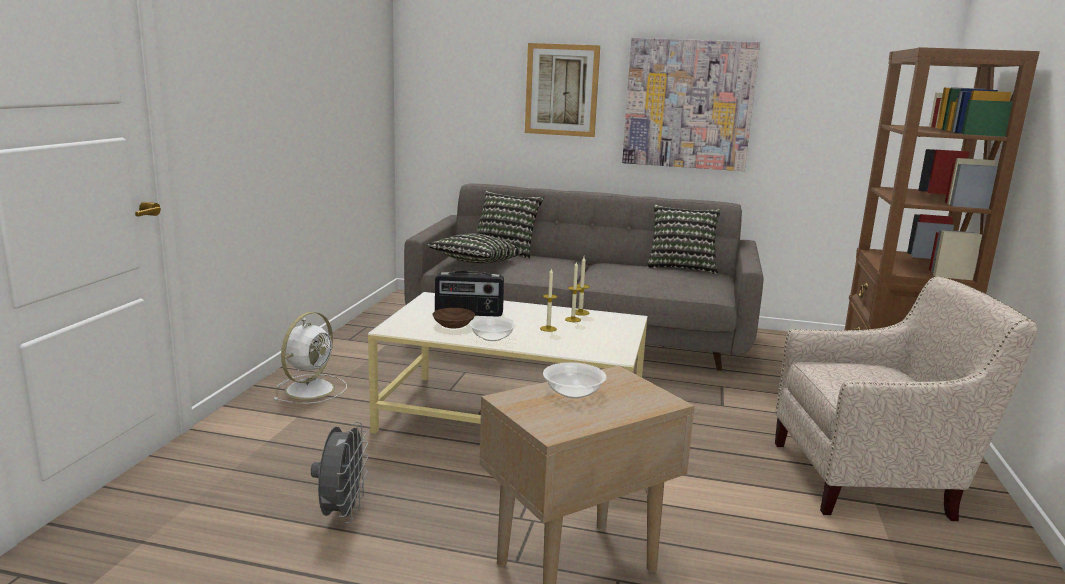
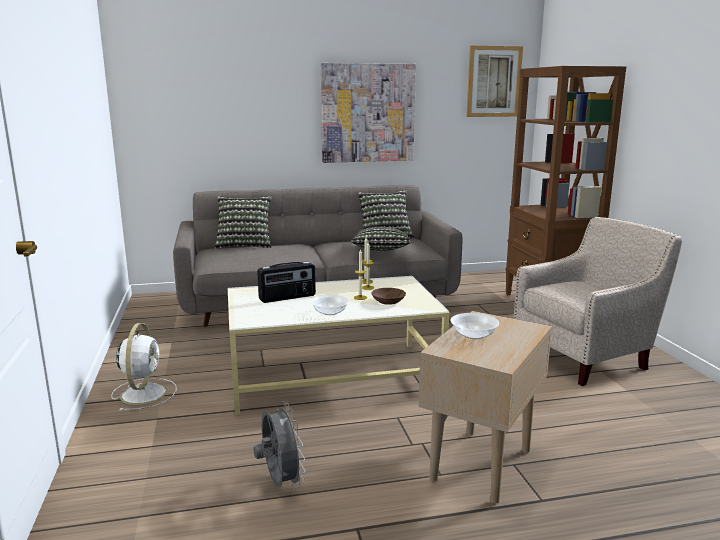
camera: 25 degrees left, 0 degrees up
pillow [427,233,522,264] -> pillow moved to [351,227,412,251]
brown bowl [432,308,475,328] -> brown bowl moved to [372,288,406,305]
picture [525,43,600,137] -> picture moved to [466,46,523,117]

